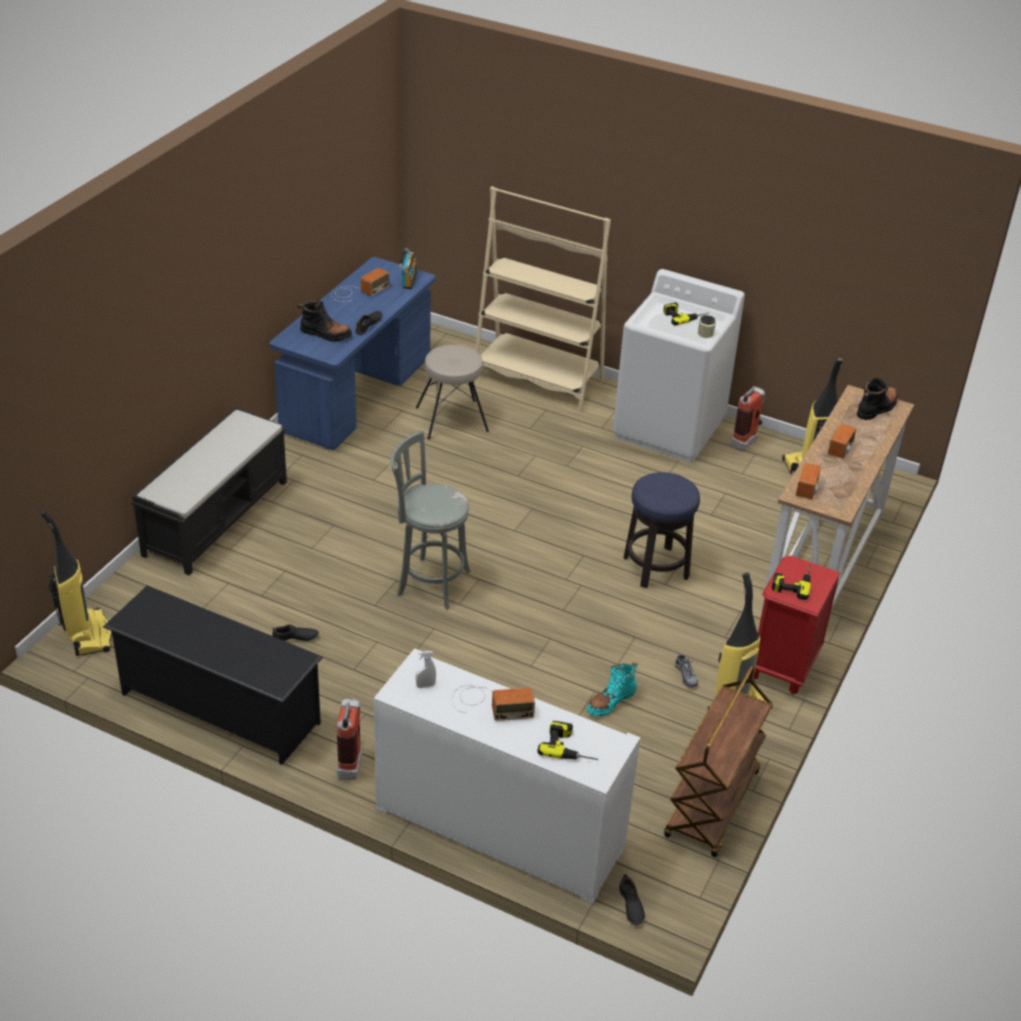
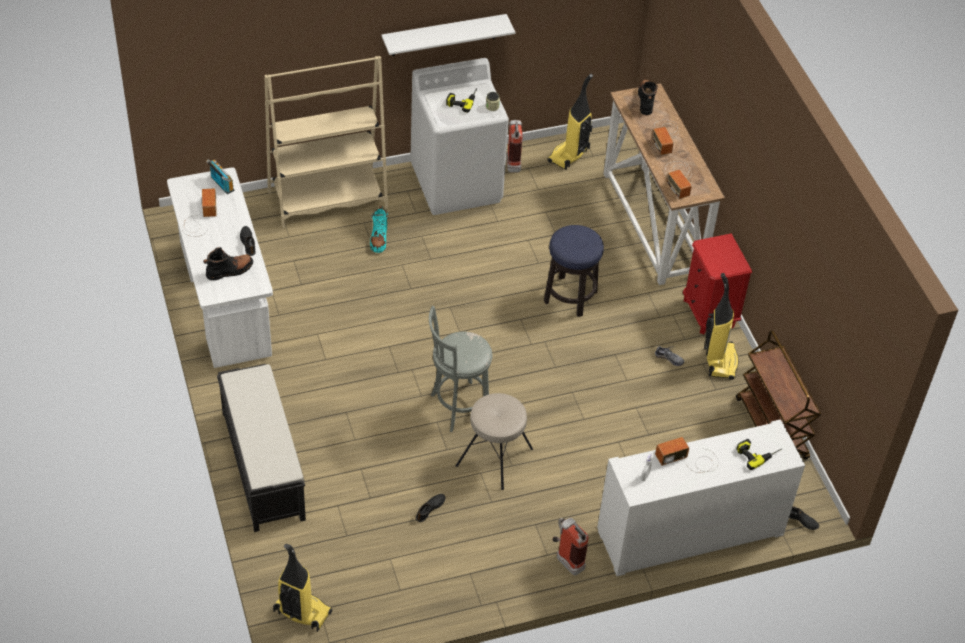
camera: 45 degrees left, 10 degrees up
black shoe rack [103,585,323,765] -> none
blue desk [269,257,436,450] -> white desk [167,167,273,368]
beige stool [416,345,489,439] -> beige stool moved to [456,393,533,490]
radio [451,685,535,721] -> radio turned 150 degrees counterclockwise [655,437,719,473]
turquoise boot [587,662,638,717] -> turquoise boot moved to [370,206,388,253]
power drill [772,565,811,600] -> none
none -> white shelf [382,14,515,56]

